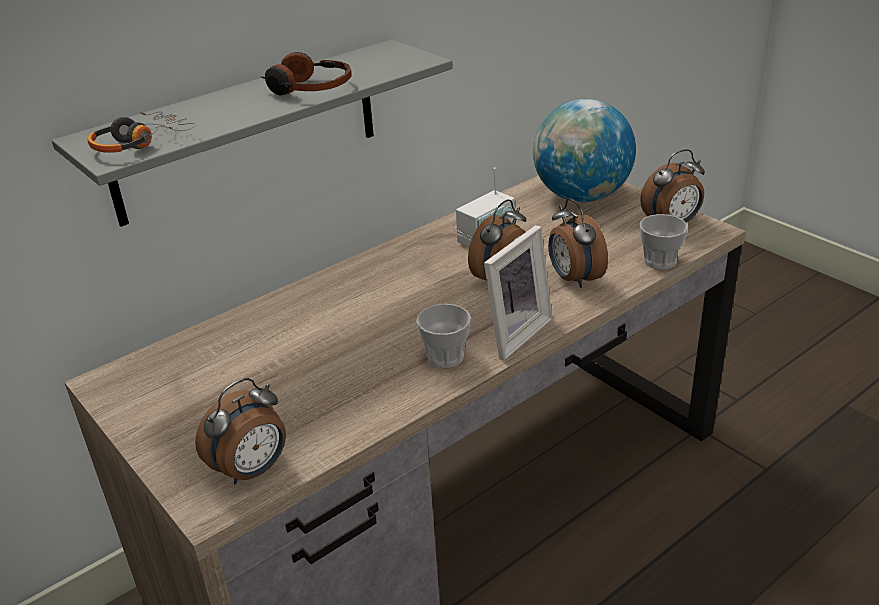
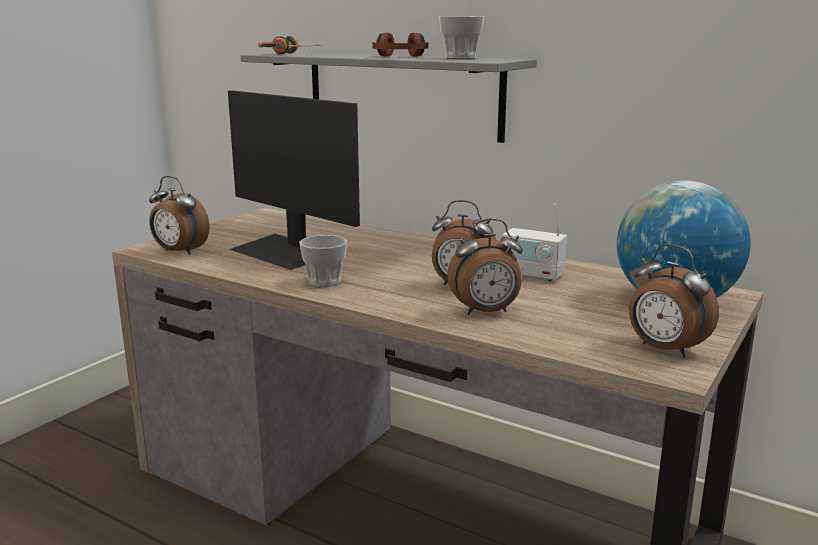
camera: 70 degrees right, 15 degrees down
picture frame [484,225,552,360] -> none
alarm clock [548,198,608,288] -> alarm clock turned 150 degrees counterclockwise [447,218,523,315]
cup [640,214,688,270] -> cup moved to [439,16,484,59]
none -> monitor [228,90,360,270]

